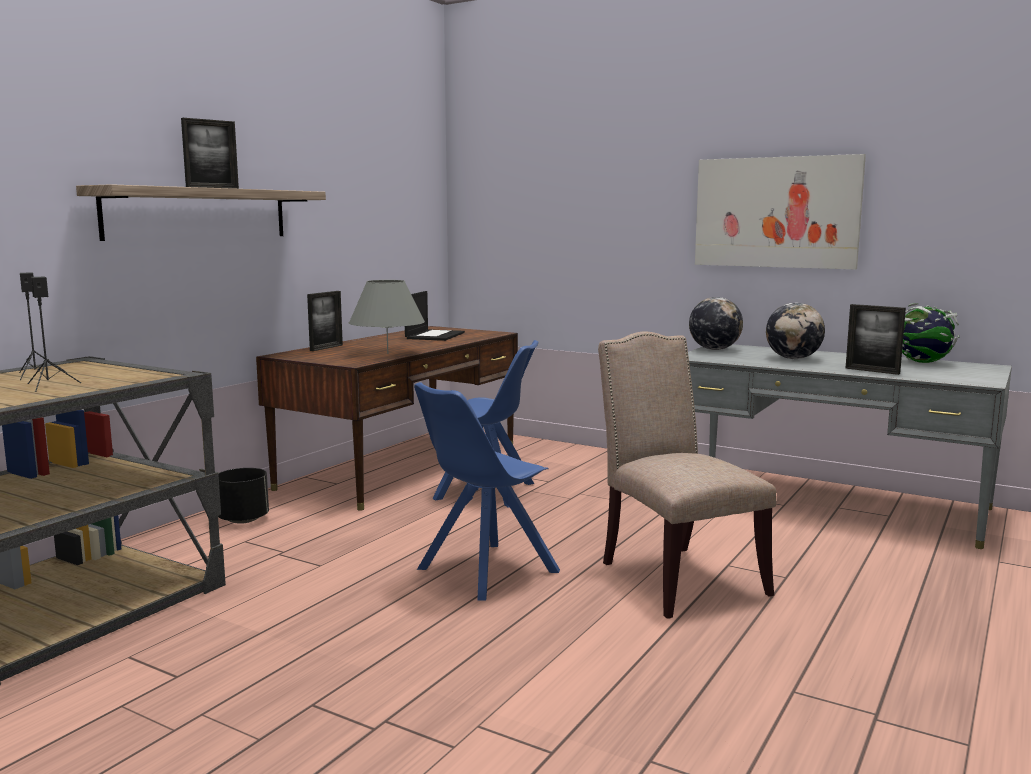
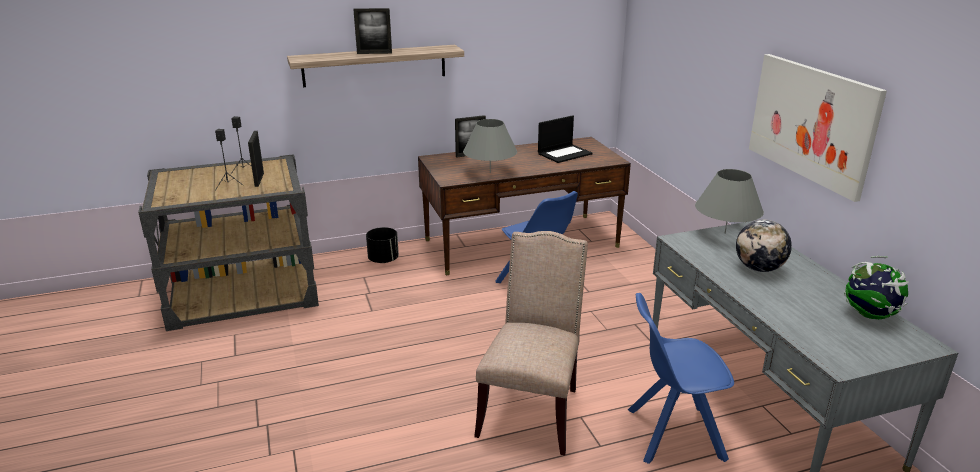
camera: 40 degrees right, 15 degrees up
blue chair [414,382,560,601] -> blue chair moved to [628,293,734,464]
globe [689,297,743,350] -> grey table lamp [695,169,764,234]
picture frame [845,304,906,375] -> picture frame moved to [248,131,264,187]

